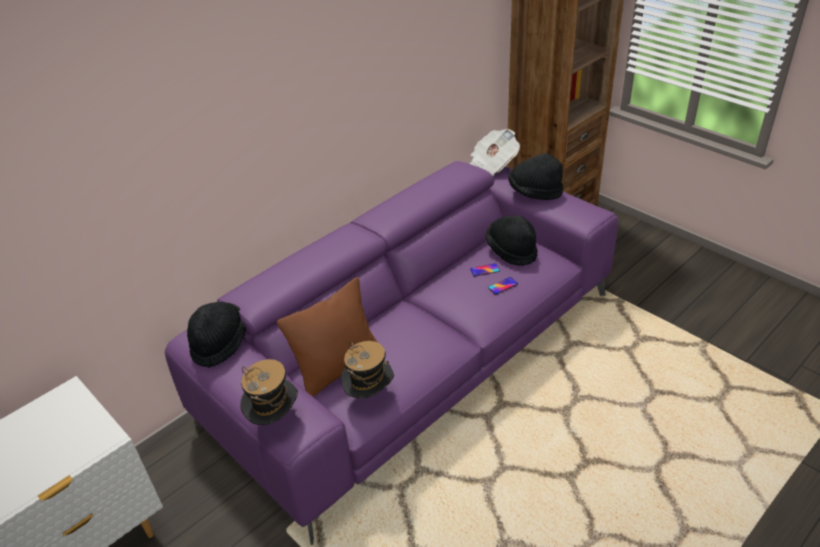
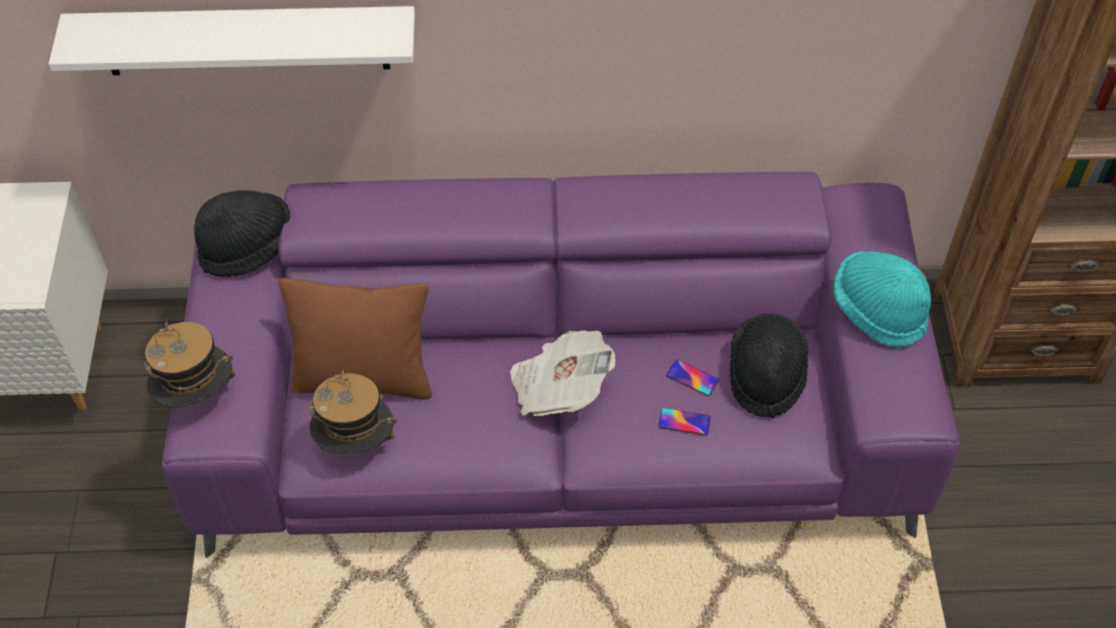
camera: 40 degrees right, 15 degrees up
newspaper [470,129,520,176] -> newspaper moved to [510,331,616,416]
black hat [508,153,563,200] -> turquoise hat [833,251,931,348]
none -> white shelf [49,6,415,75]

